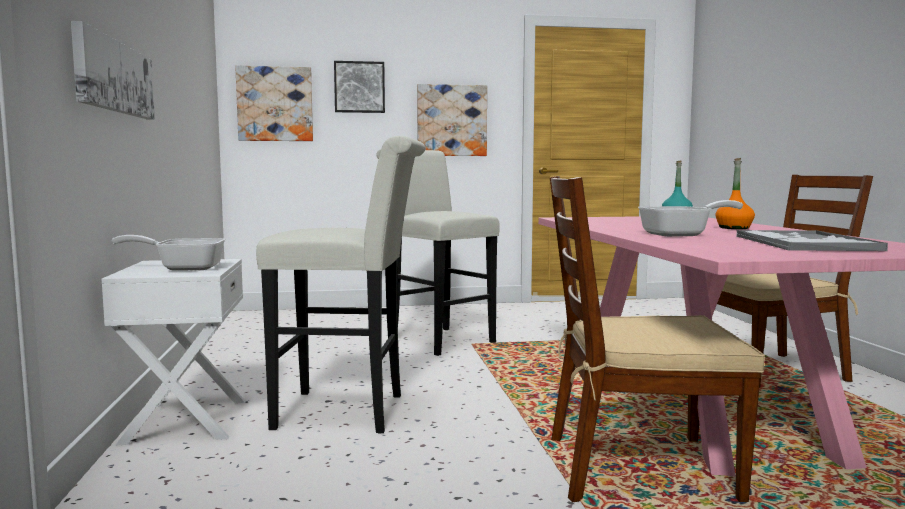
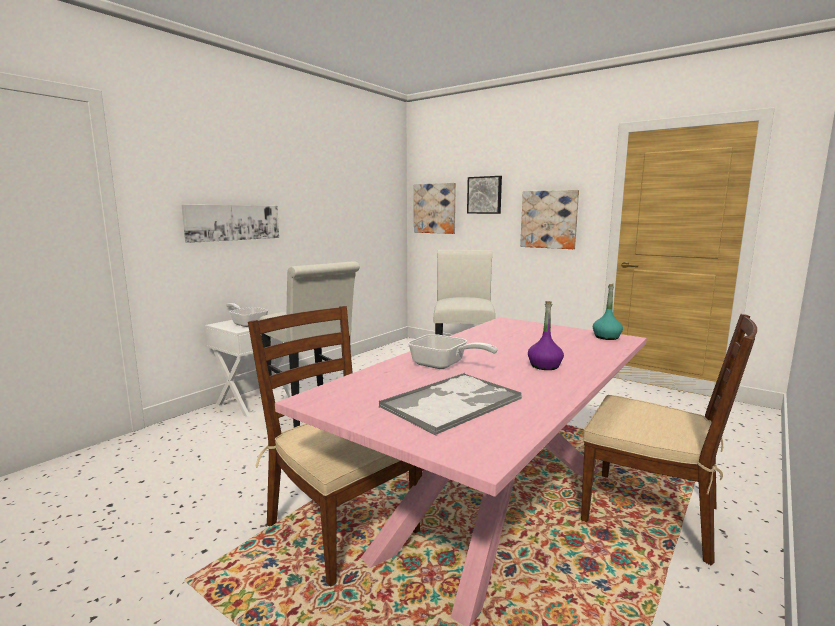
camera: 45 degrees right, 5 degrees up
orange bottle [716,158,755,229] -> purple bottle [528,301,564,370]

